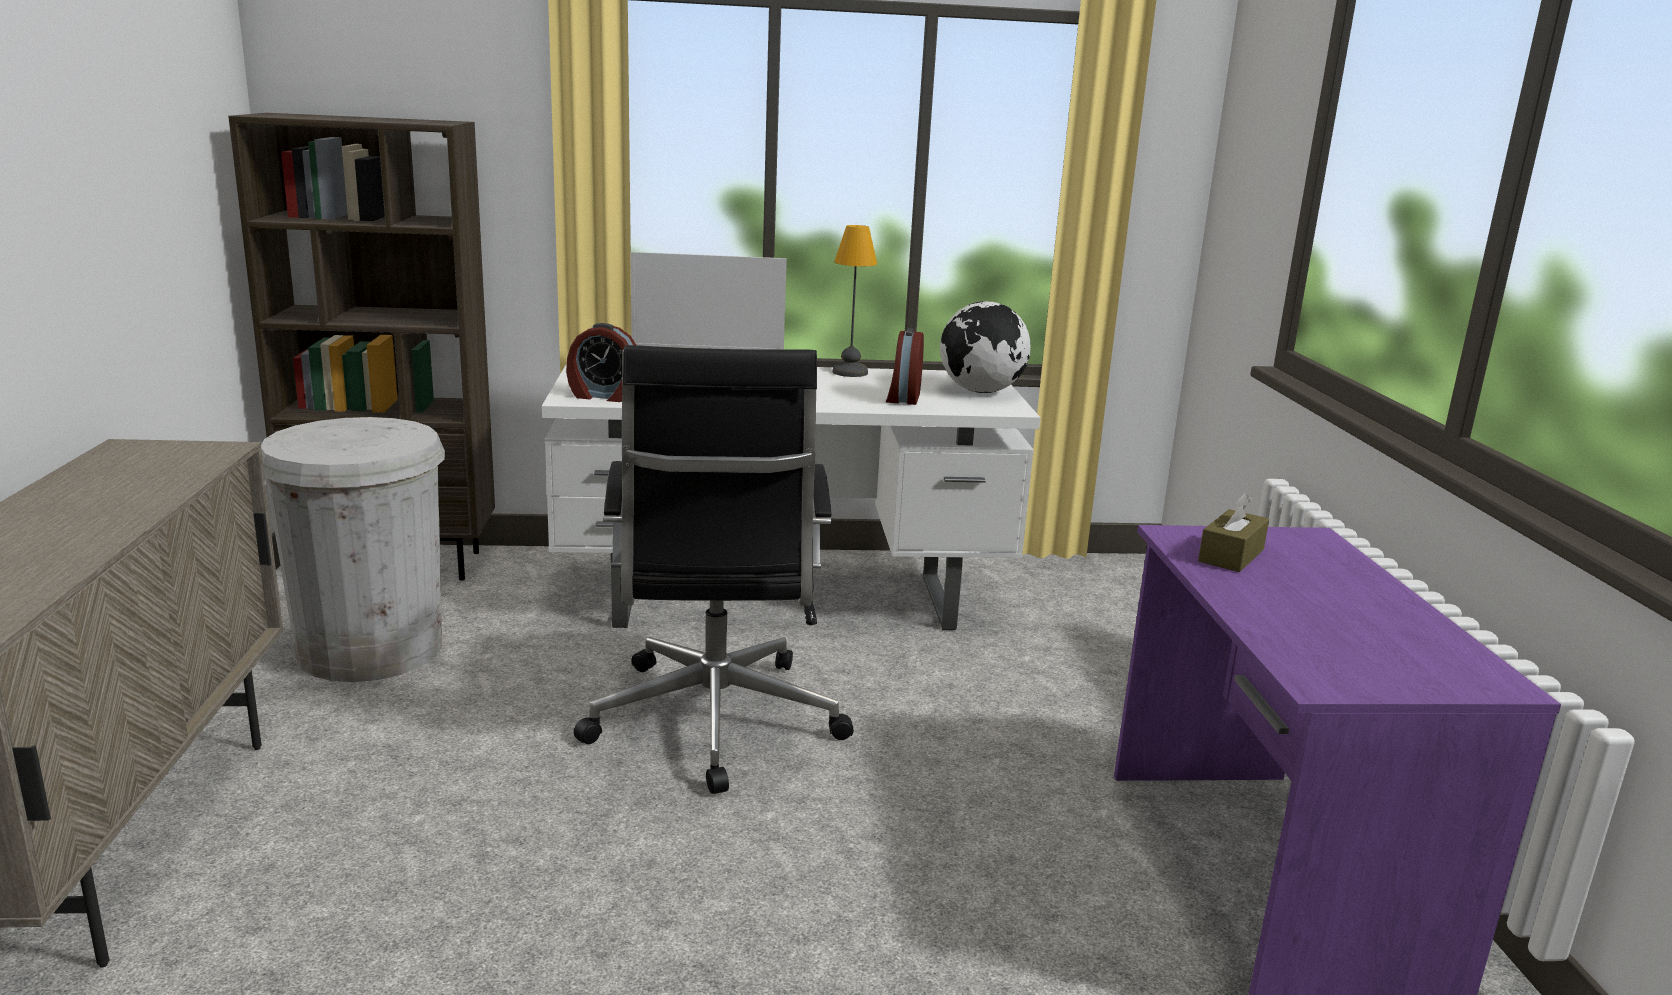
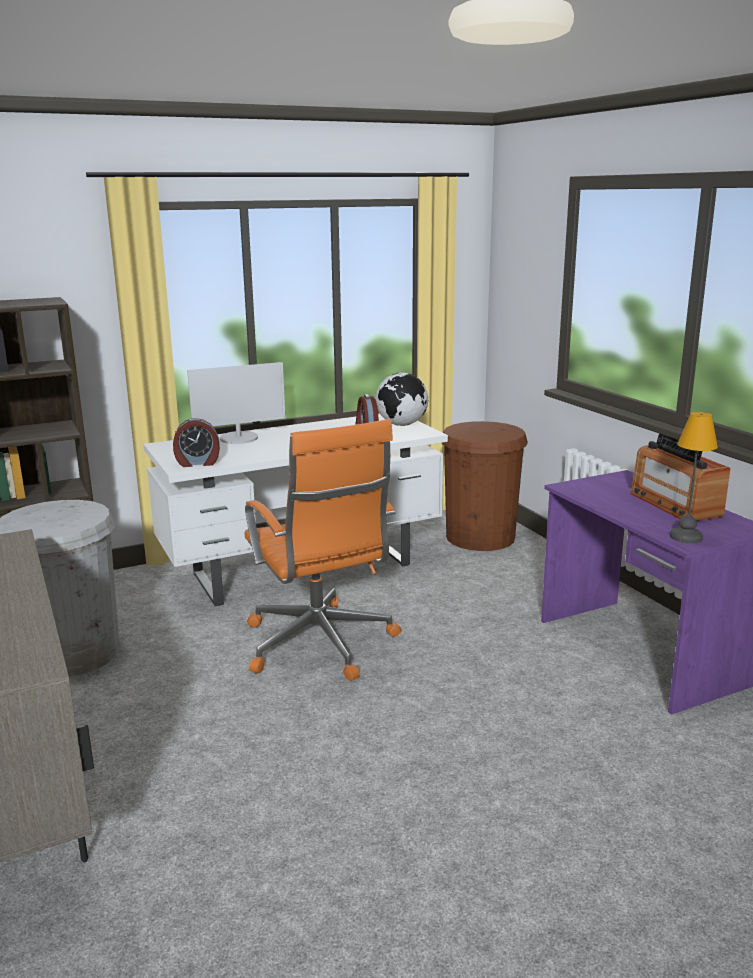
camera: 20 degrees left, 0 degrees up
black office chair [574,345,854,794] -> orange office chair [244,419,401,681]
table lamp [833,225,877,377] -> table lamp moved to [670,412,718,543]
brown tissue box [1198,493,1269,572] -> none
none -> brown trash can [442,421,528,551]
none -> radio [630,433,731,521]

